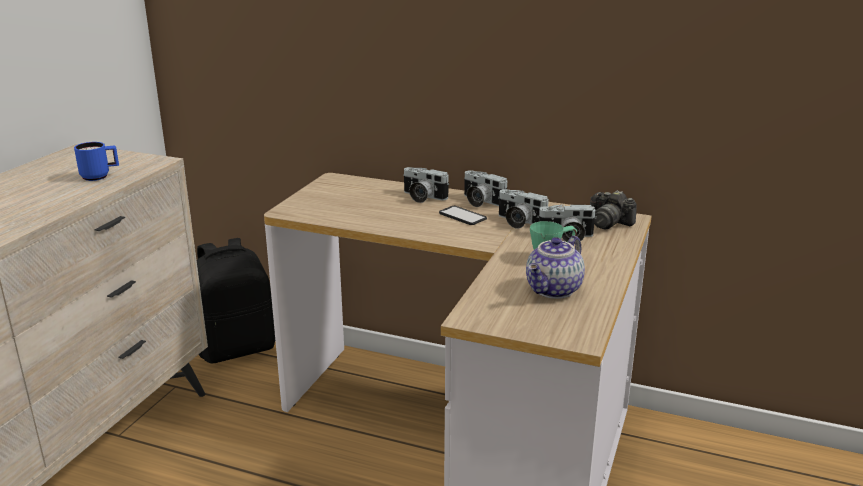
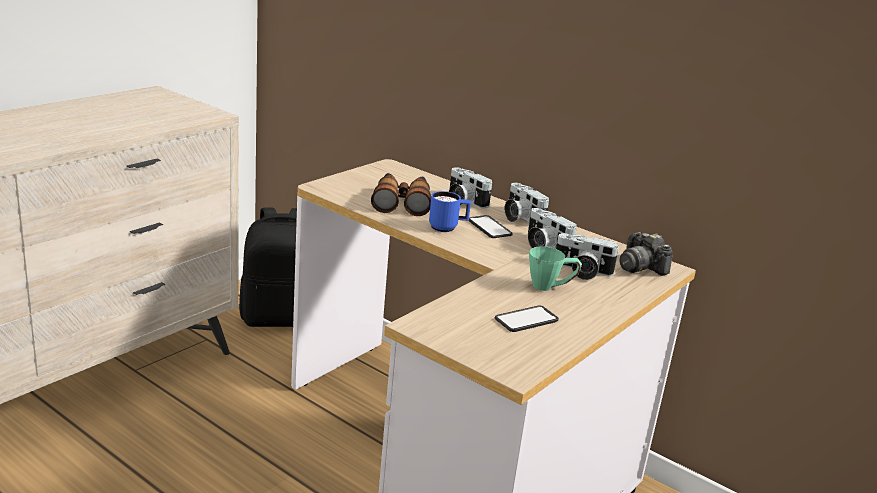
camera: 15 degrees right, 0 degrees up
blue mug [74,142,119,181] -> blue mug moved to [429,191,471,232]
teapot [526,235,585,299] -> phone [495,306,559,332]
none -> binoculars [371,173,431,216]

